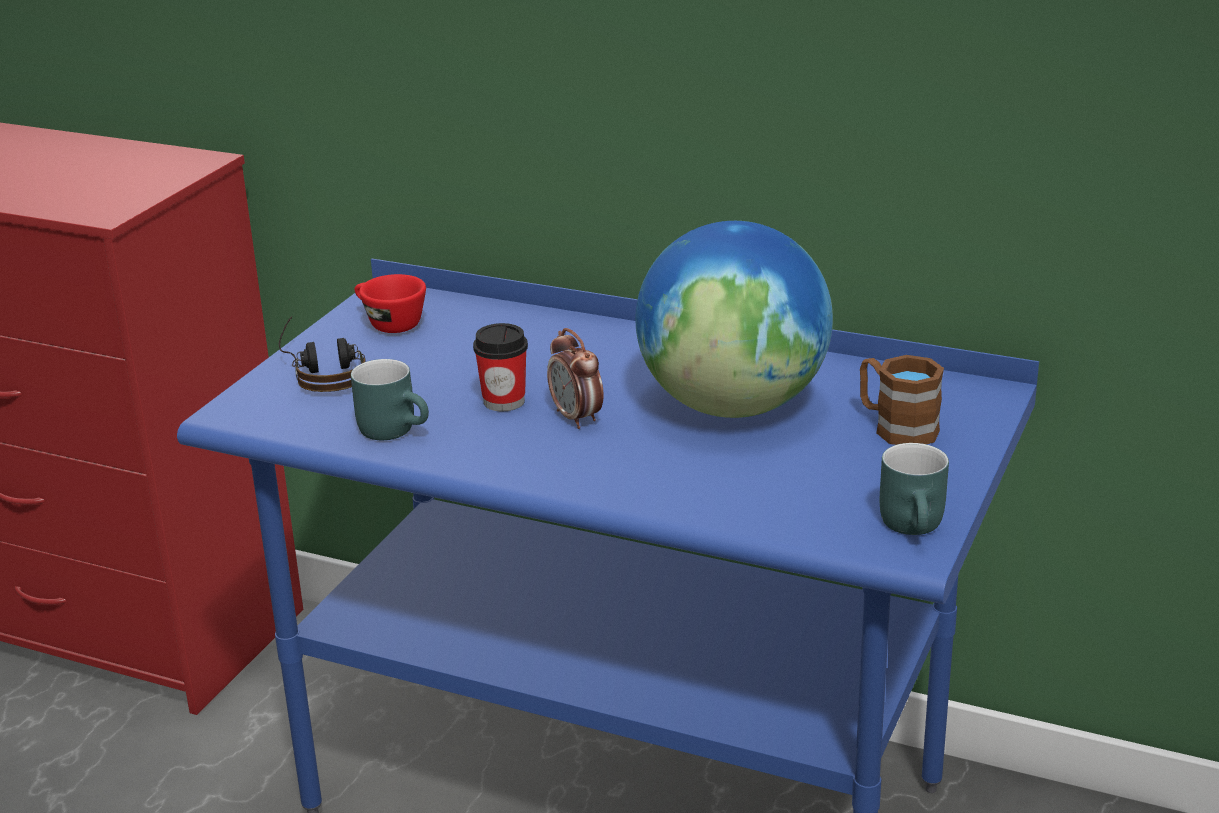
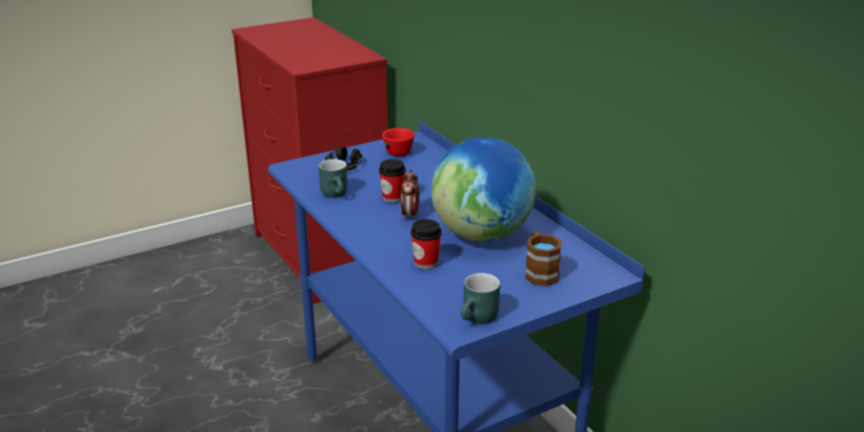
camera: 35 degrees right, 0 degrees up
none -> cup [411,219,442,270]

